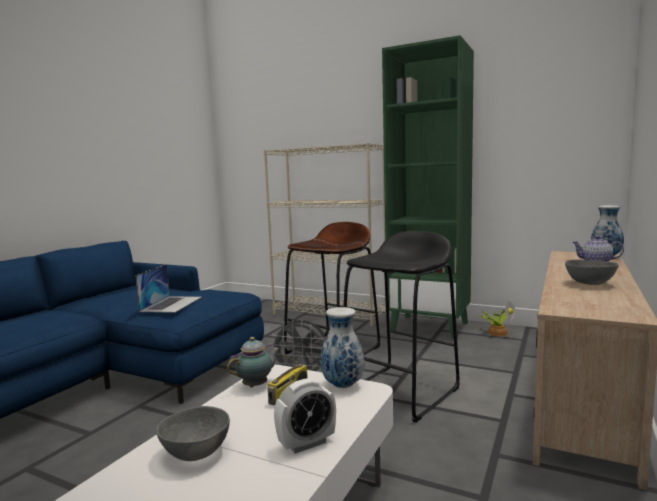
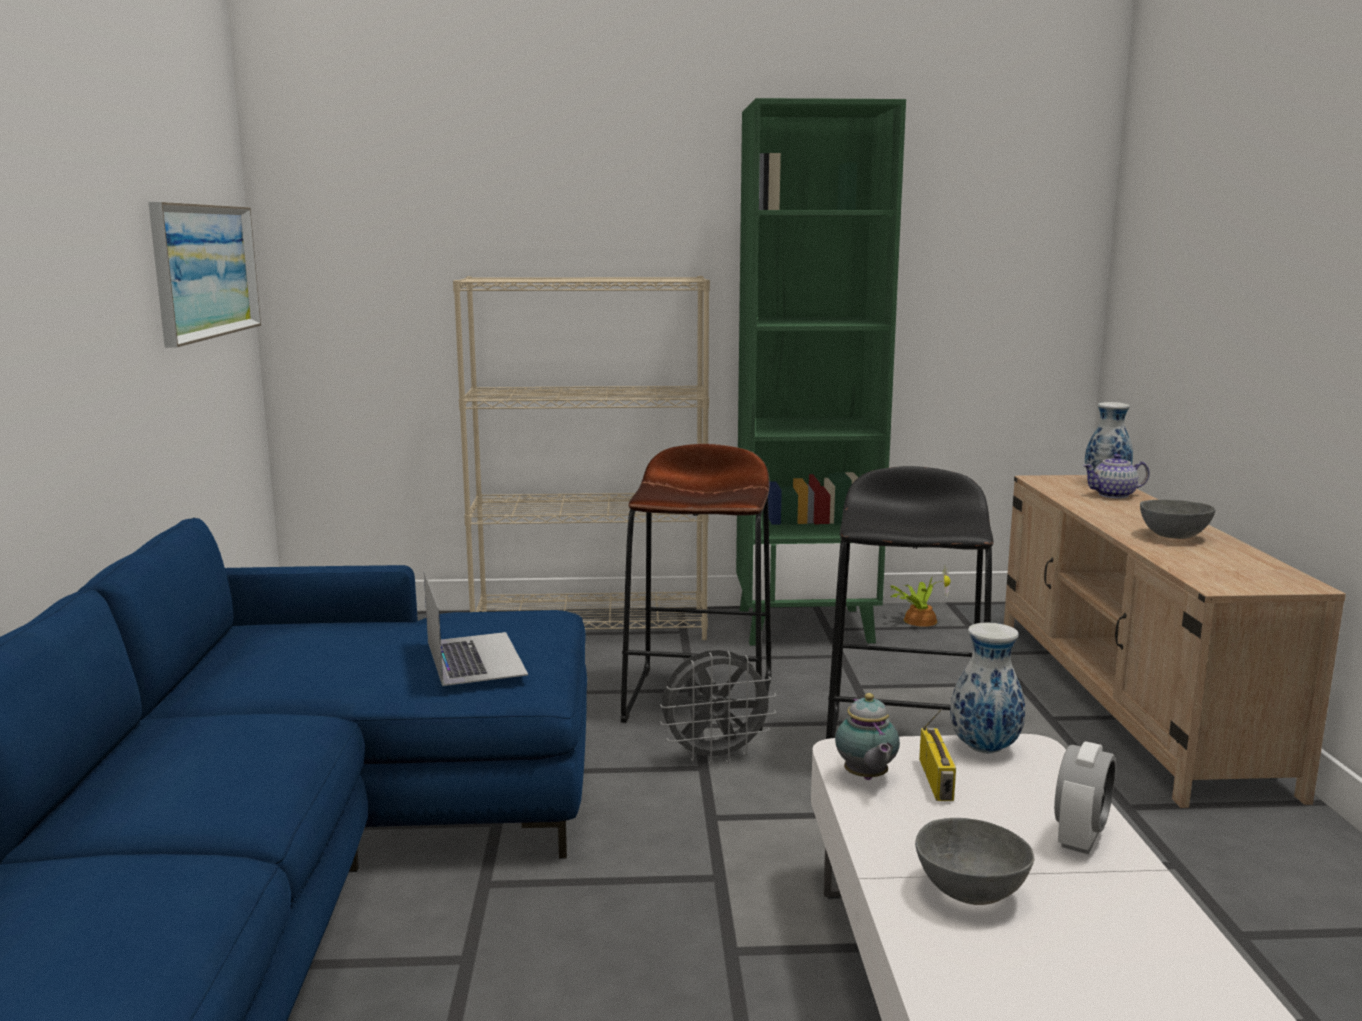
camera: 30 degrees left, 5 degrees up
teapot [227,337,280,387] -> teapot turned 150 degrees clockwise [835,693,900,780]
none -> picture [148,202,261,348]

